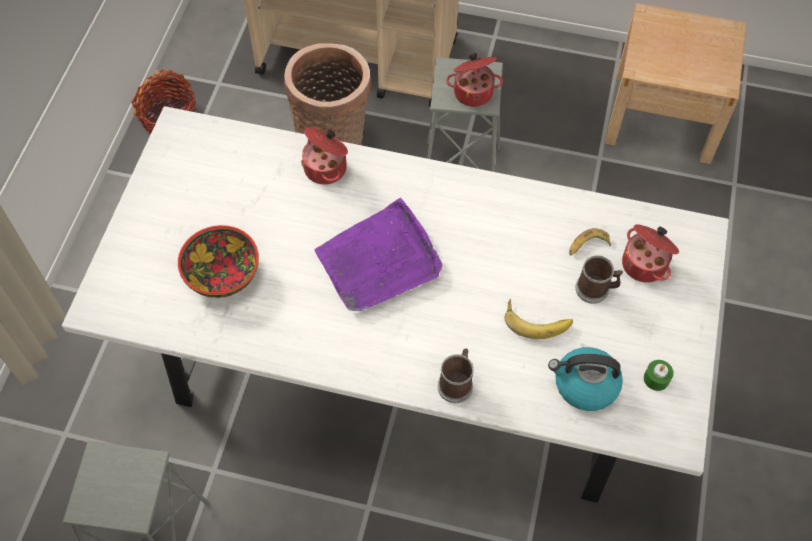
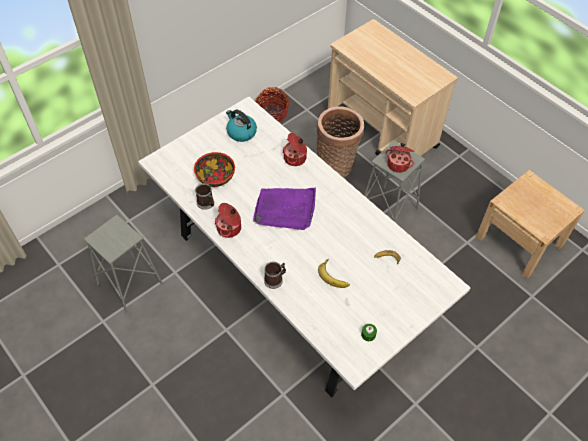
camera: 35 degrees right, 5 degrees down
kettle [548,347,623,411] -> kettle moved to [226,110,257,142]
mug [575,255,623,304] -> mug moved to [195,183,214,210]
cooking pot [622,224,679,283] -> cooking pot moved to [215,203,241,238]

